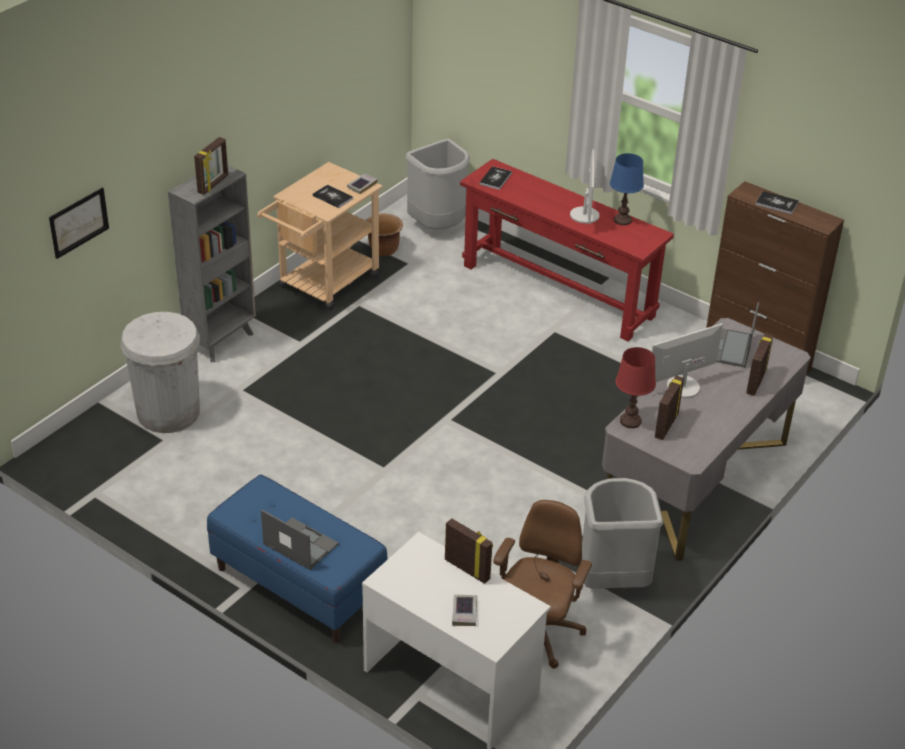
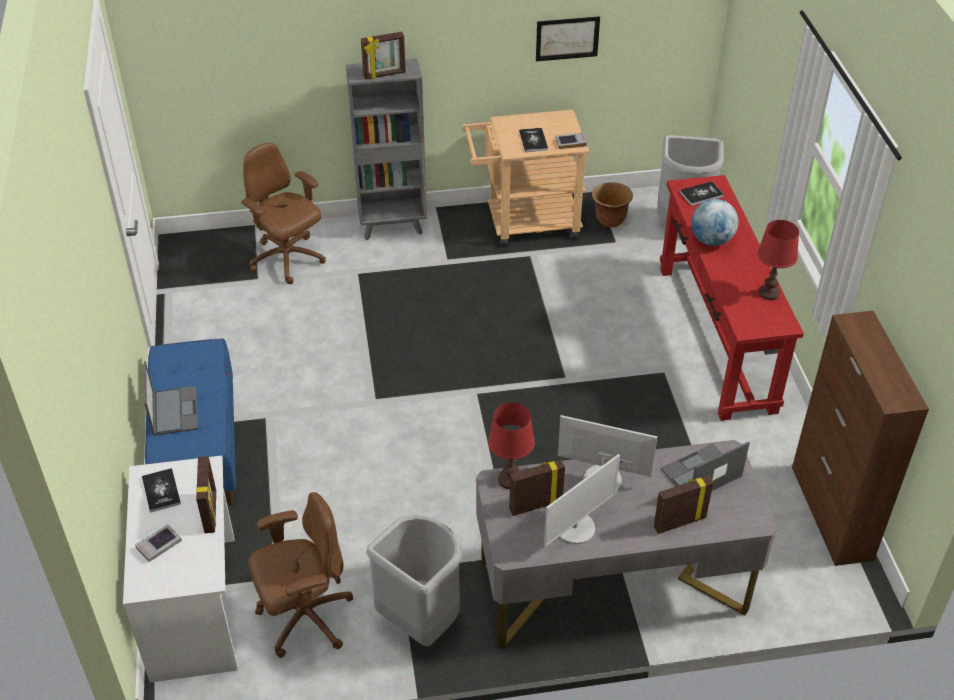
camera: 45 degrees right, 5 degrees up
picture [49,188,109,259] -> picture moved to [536,16,600,61]
white trash can [120,312,200,433] -> brown office chair [241,143,326,284]
monitor [570,149,599,224] -> monitor moved to [544,454,620,547]
blue table lamp [610,153,644,225] -> red table lamp [757,220,799,300]
book [755,191,799,215] -> book moved to [142,468,181,513]
none -> globe [691,199,738,246]

